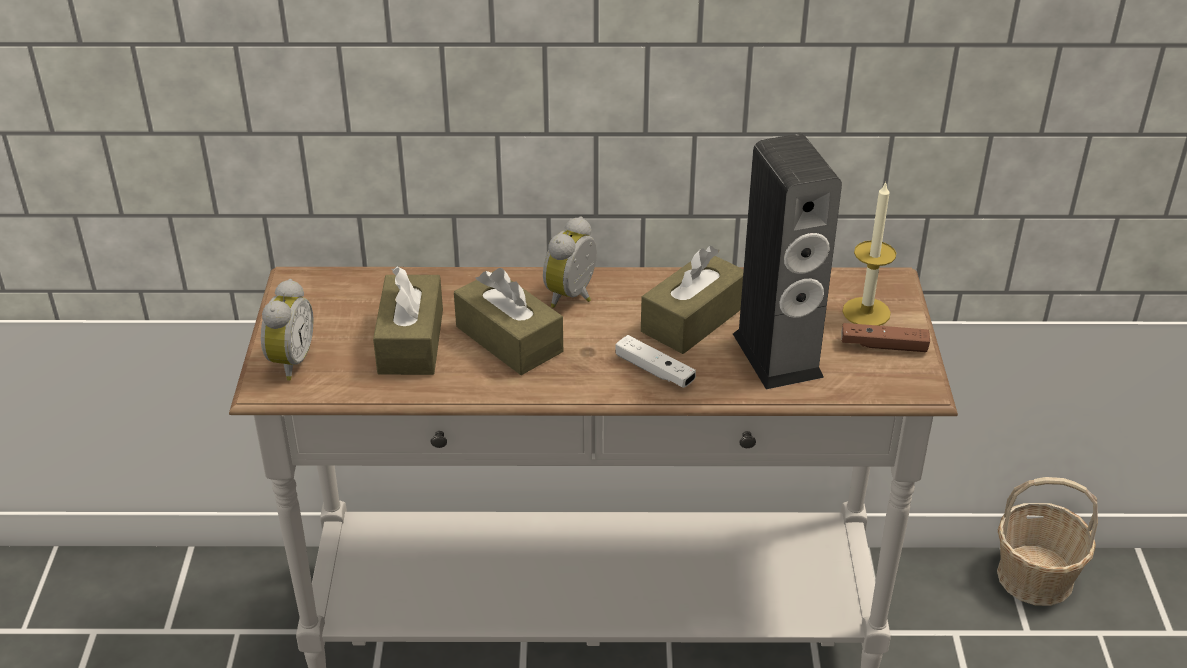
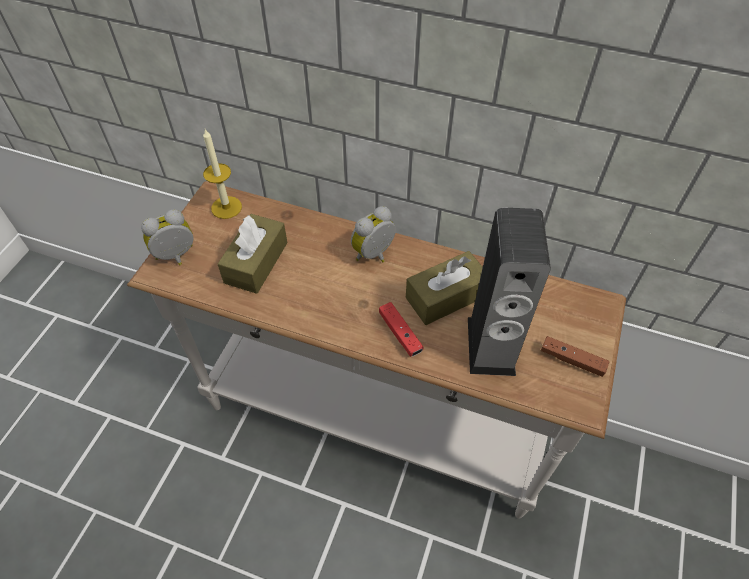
camera: 20 degrees right, 15 degrees up
alarm clock [261,279,314,381] -> alarm clock turned 150 degrees counterclockwise [141,209,193,265]
brown tissue box [454,268,563,375] -> none
white game controller [615,335,696,388] -> red game controller [379,302,423,357]
candle [842,181,896,326] -> candle moved to [203,129,242,219]
basket [997,477,1098,606] -> none

